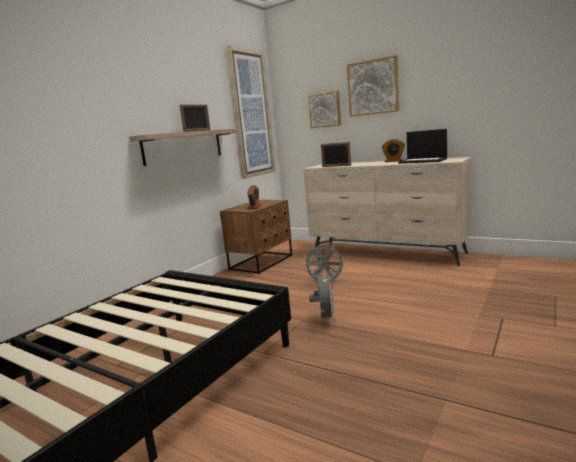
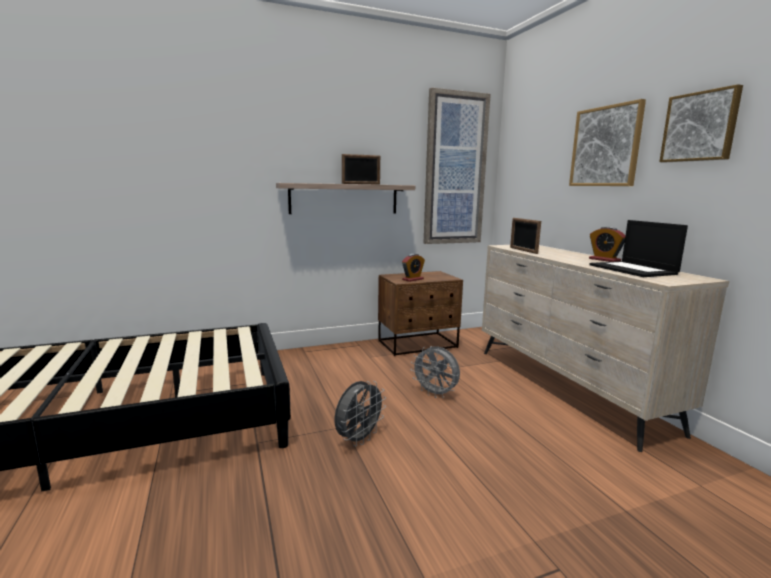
camera: 35 degrees right, 0 degrees up
picture [308,91,341,128] -> picture moved to [659,84,743,163]

